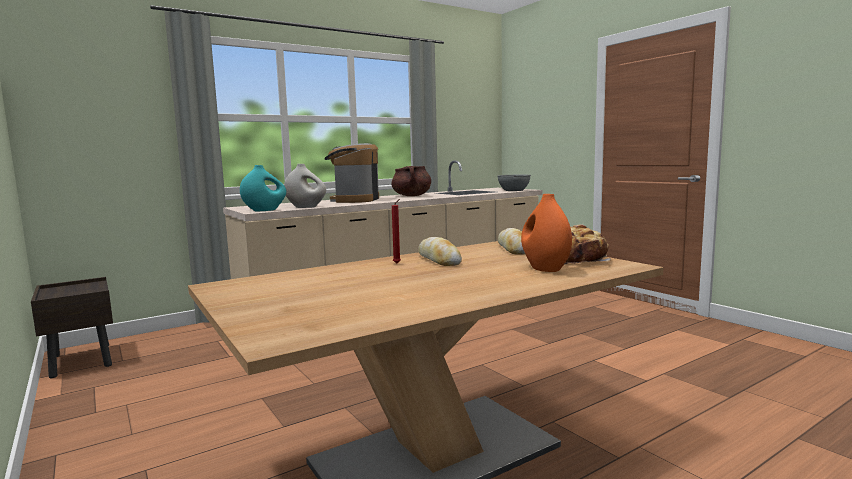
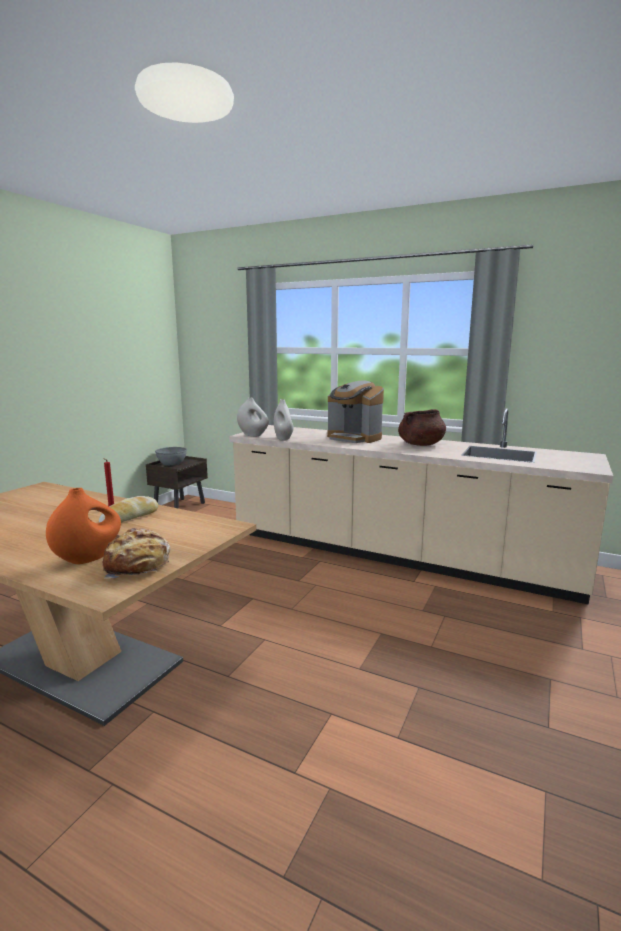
camera: 60 degrees right, 5 degrees up
turquoise vase [240,165,286,211] -> white vase [237,397,269,436]
coffee machine [325,143,379,203] -> coffee machine turned 120 degrees counterclockwise [327,381,384,443]
grey bowl [497,175,531,191] -> grey bowl moved to [155,447,187,466]
bread [498,228,525,254] -> none

